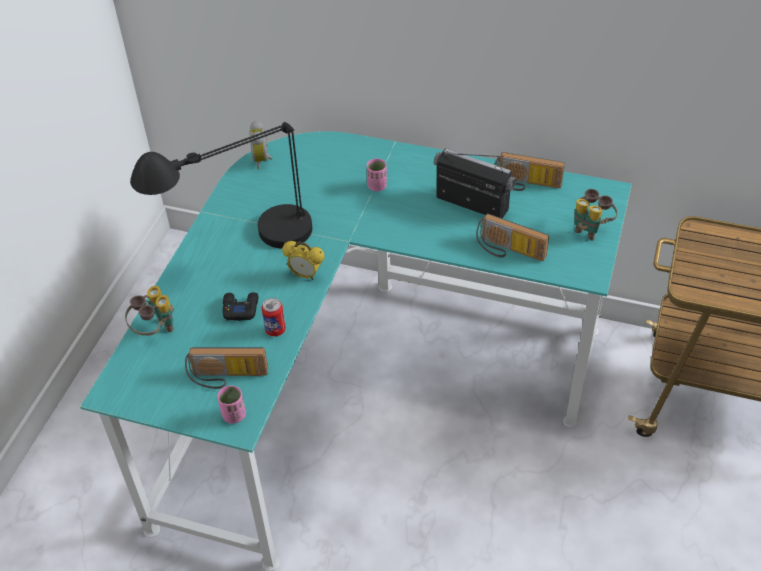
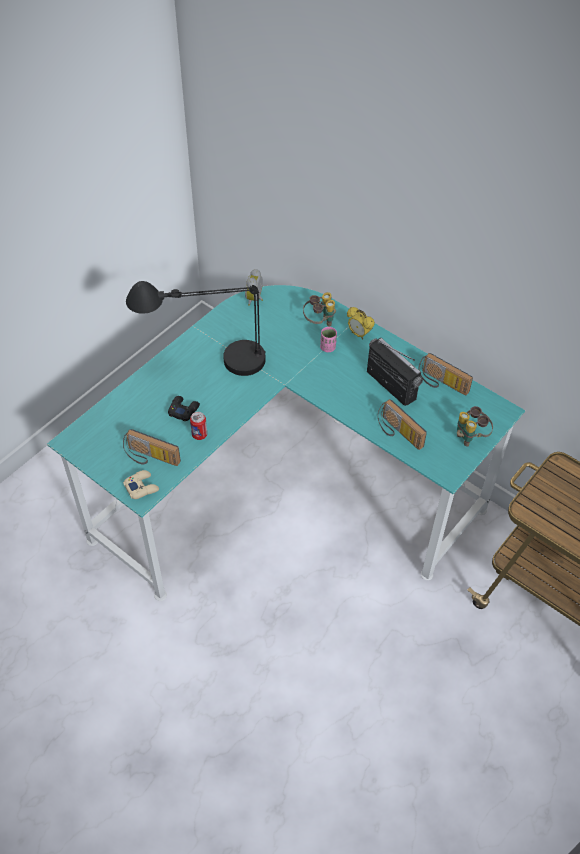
camera: 20 degrees right, 5 degrees up
binoculars [125,286,174,336] -> binoculars moved to [303,292,336,327]
pink cup [217,385,246,424] -> beige game controller [123,470,159,499]
alarm clock [282,241,324,280] -> alarm clock moved to [347,307,375,339]

